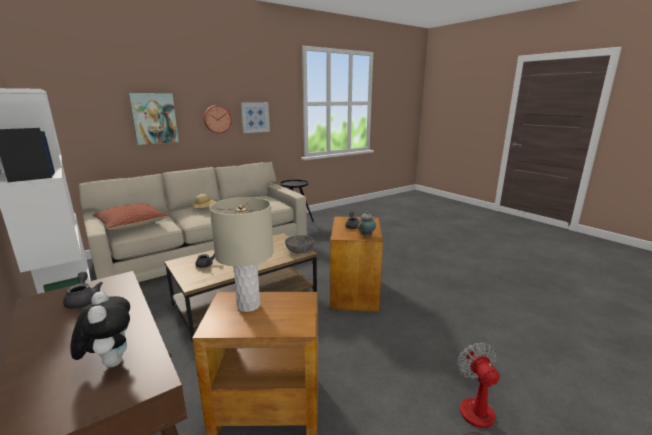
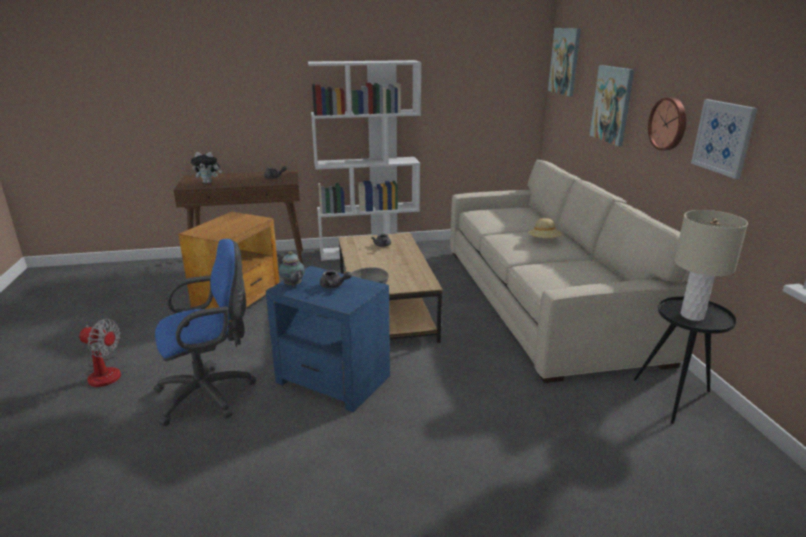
camera: 115 degrees right, 5 degrees up
pillow [92,203,169,230] -> none
beige table lamp [209,197,274,312] -> beige table lamp moved to [674,210,748,321]
brown side table [330,216,383,312] -> blue side table [266,266,390,412]
none -> blue office chair [154,239,256,426]
none -> picture [548,28,581,96]

